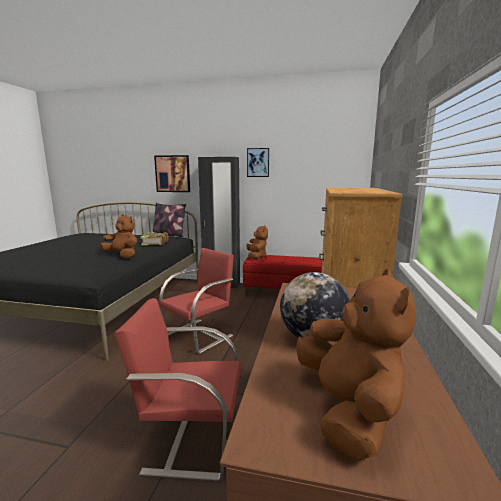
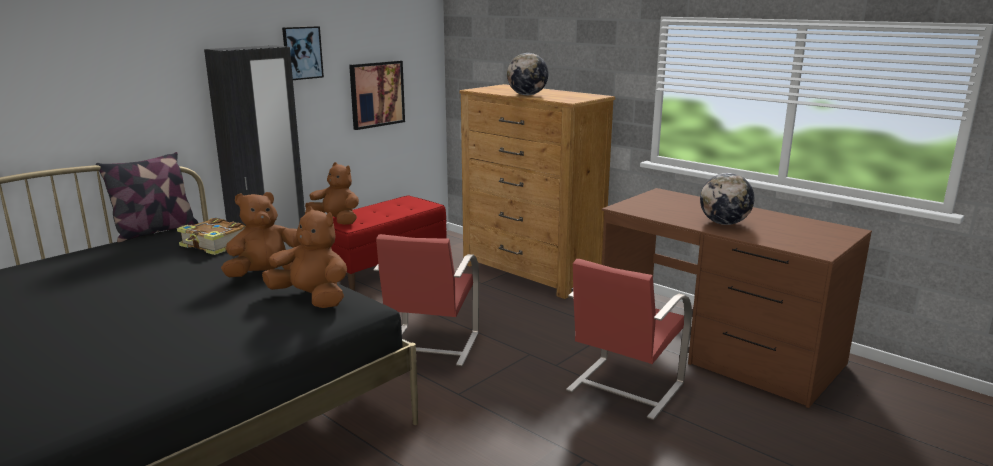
camera: 60 degrees left, 5 degrees up
picture [154,155,190,192] -> picture moved to [349,60,405,130]
red chair [159,248,234,354] -> red chair turned 150 degrees counterclockwise [373,234,479,366]
brown plush toy [296,269,415,461] -> brown plush toy moved to [262,207,347,308]
none -> globe [507,53,548,96]

